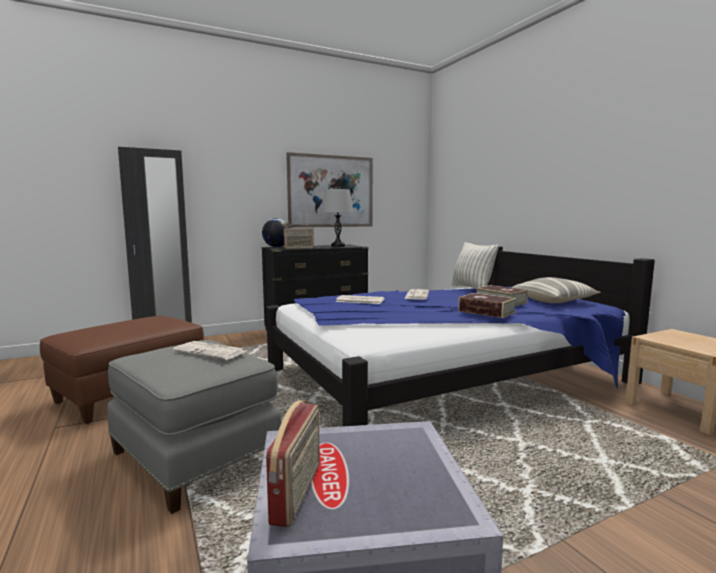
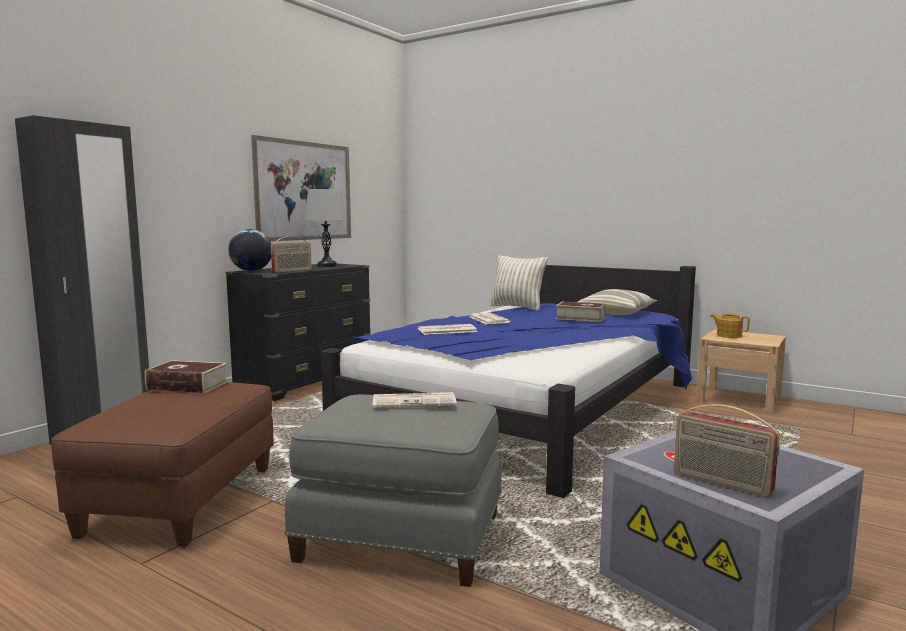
camera: 30 degrees left, 0 degrees up
radio [266,400,319,527] -> radio turned 150 degrees clockwise [674,404,780,497]
book [458,293,516,318] -> book moved to [145,360,228,393]
none -> teapot [711,314,750,338]

